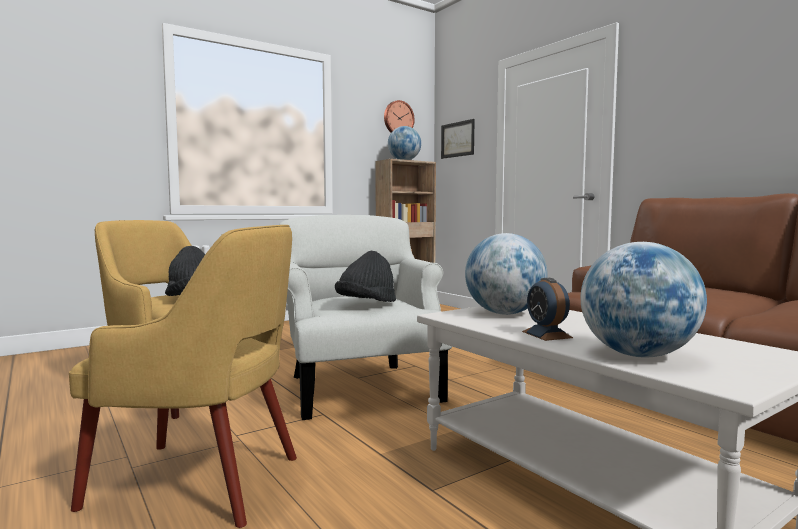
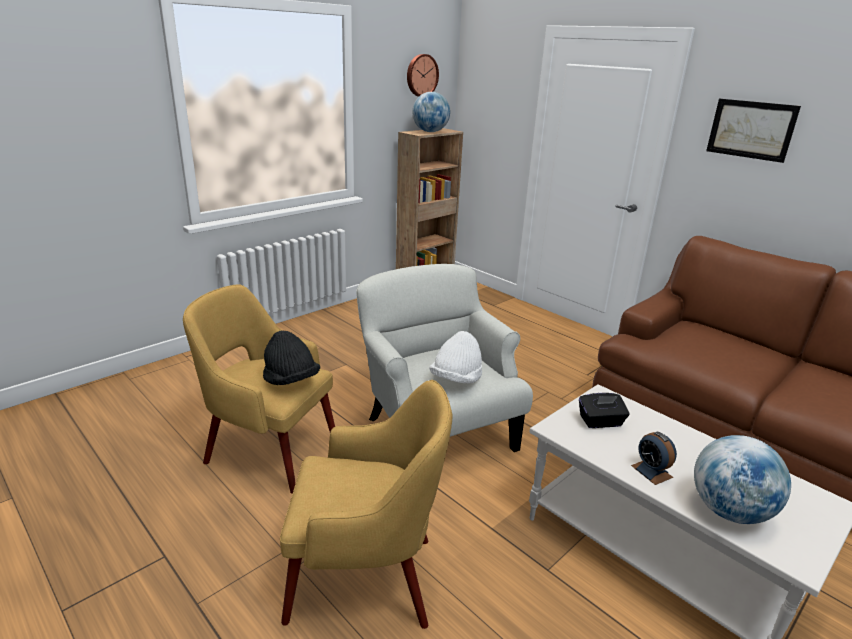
camera: 10 degrees left, 20 degrees up
black hat [335,251,396,302] -> white hat [429,331,482,384]
picture [441,119,475,159] -> picture moved to [706,99,801,163]
globe [465,233,547,315] -> black tissue box [579,393,629,428]

